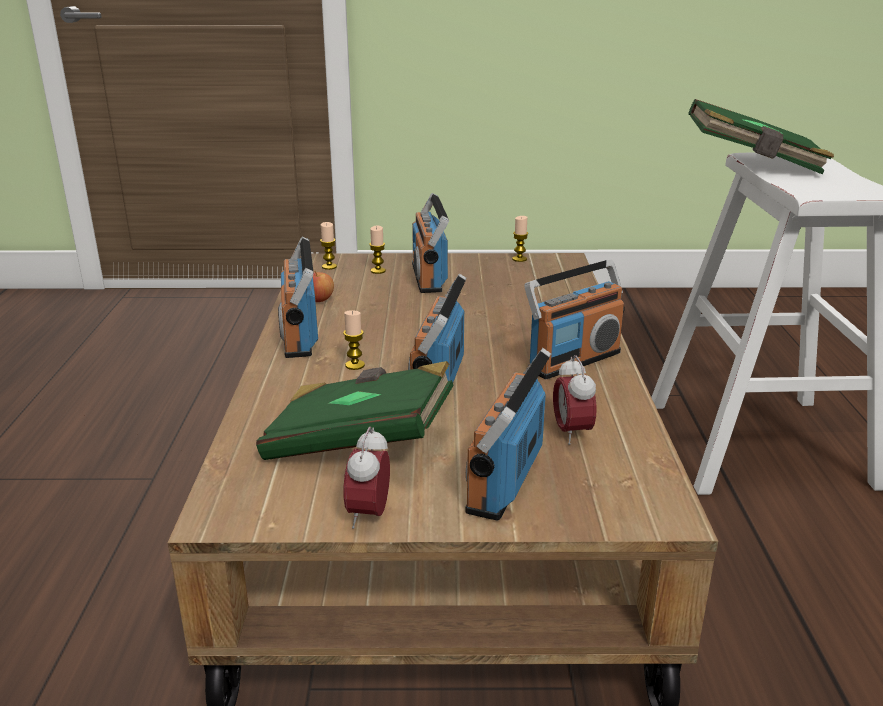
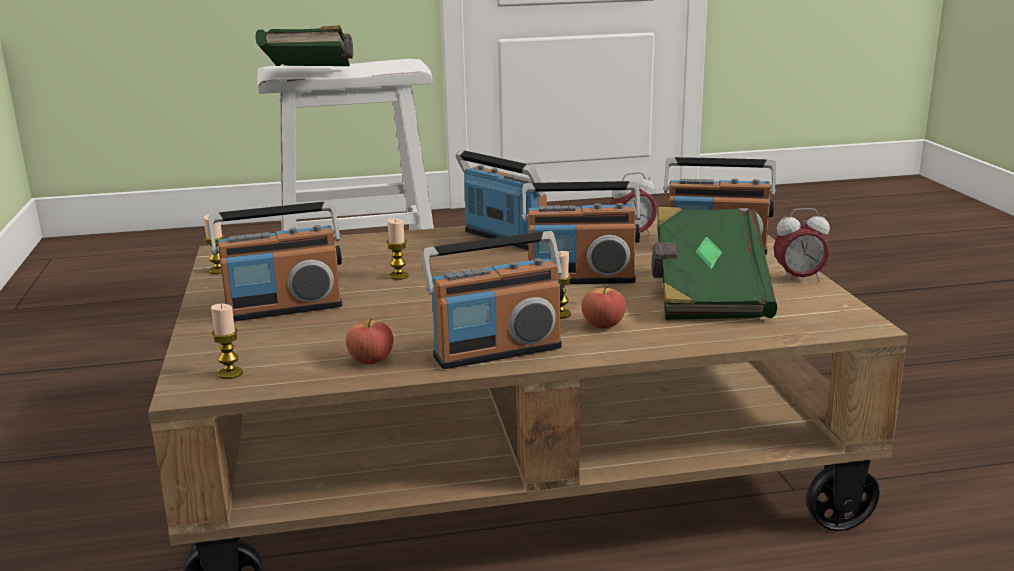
camera: 100 degrees left, 5 degrees down
candle [369,226,386,274] -> candle moved to [387,219,409,280]
none -> apple [582,285,626,329]

